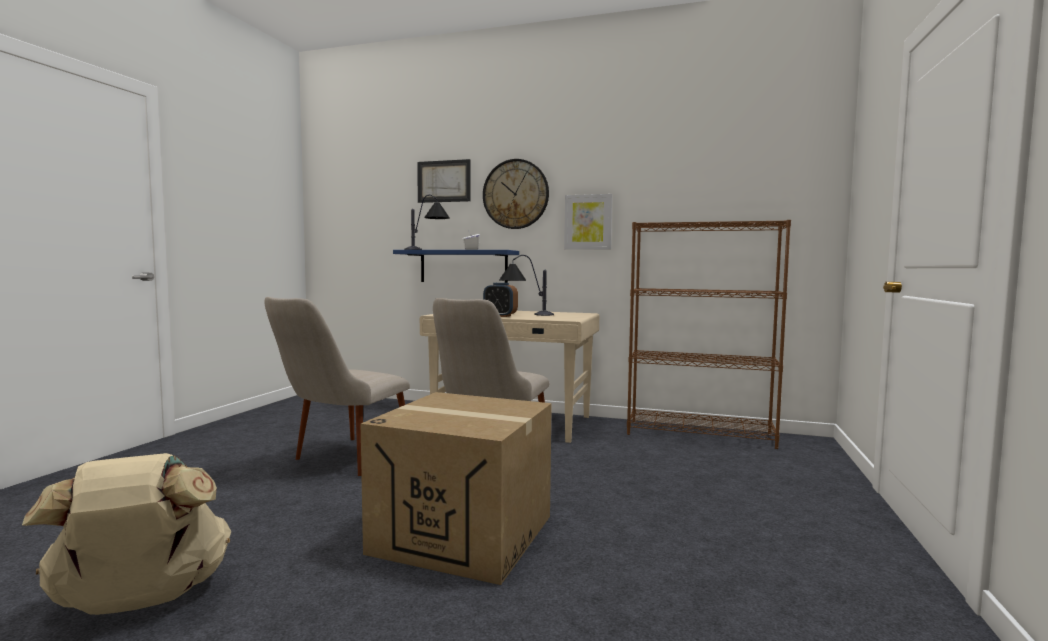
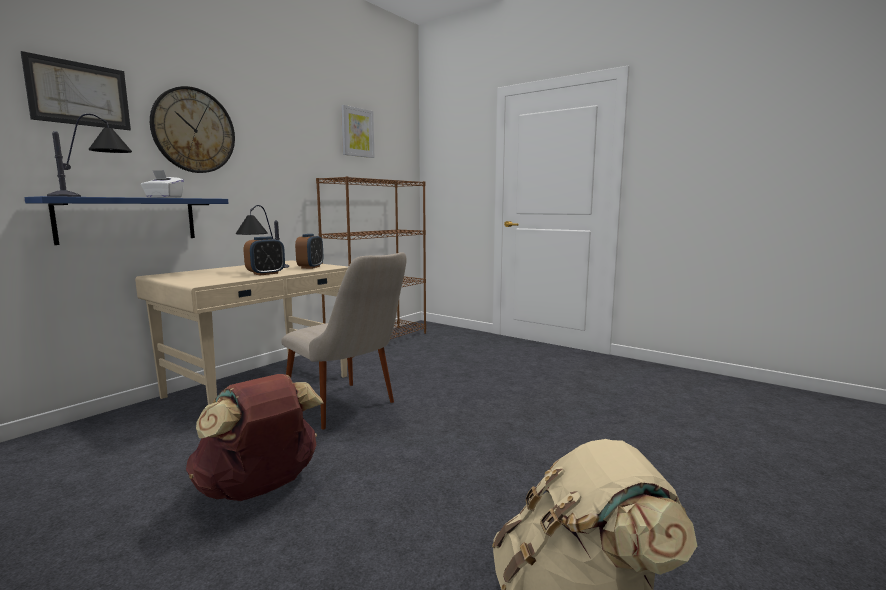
camera: 70 degrees left, 5 degrees up
beige chair [264,297,410,476] -> brown backpack [186,374,324,501]
cardboard box [361,392,552,585] -> none
picture [564,194,613,250] -> picture moved to [341,105,375,158]
none -> alarm clock [295,234,323,269]

